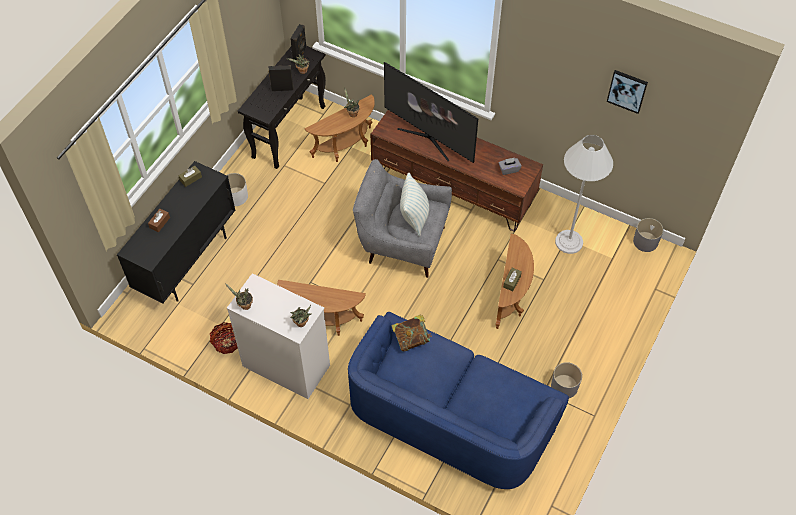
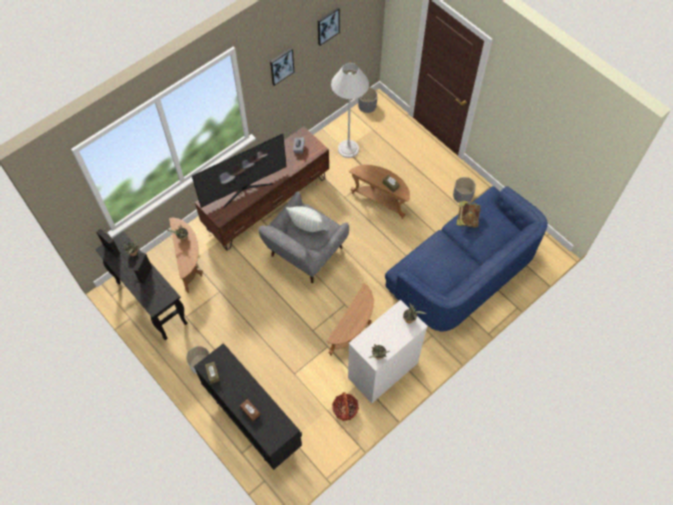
camera: 70 degrees left, 5 degrees up
book [391,315,432,352] -> book moved to [456,201,481,228]
none -> picture [270,48,294,86]

